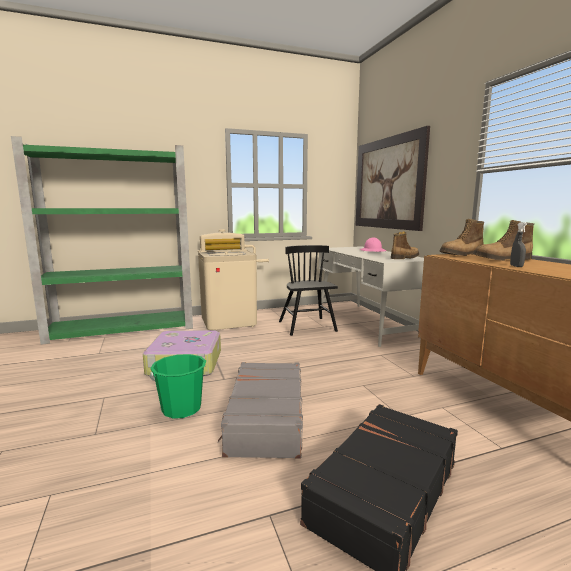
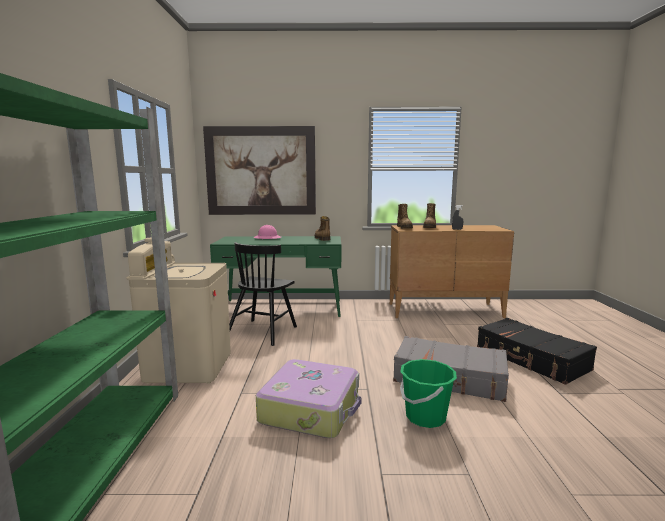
camera: 70 degrees left, 0 degrees up
black chair [279,245,338,336] -> black chair turned 75 degrees counterclockwise [229,242,297,346]
white desk [319,246,424,347] -> green desk [210,236,341,317]

